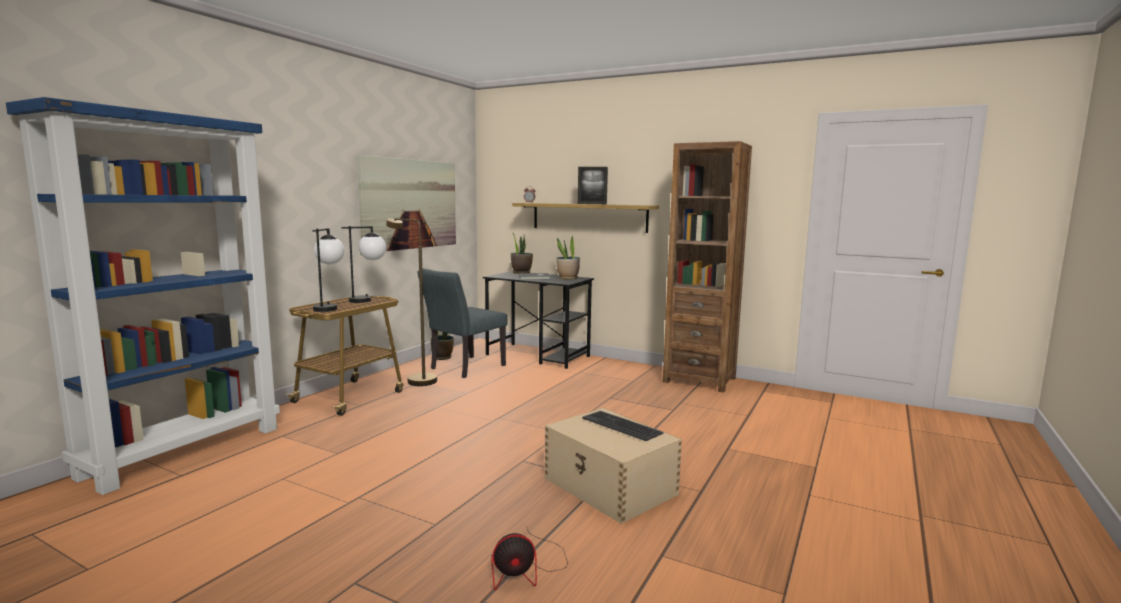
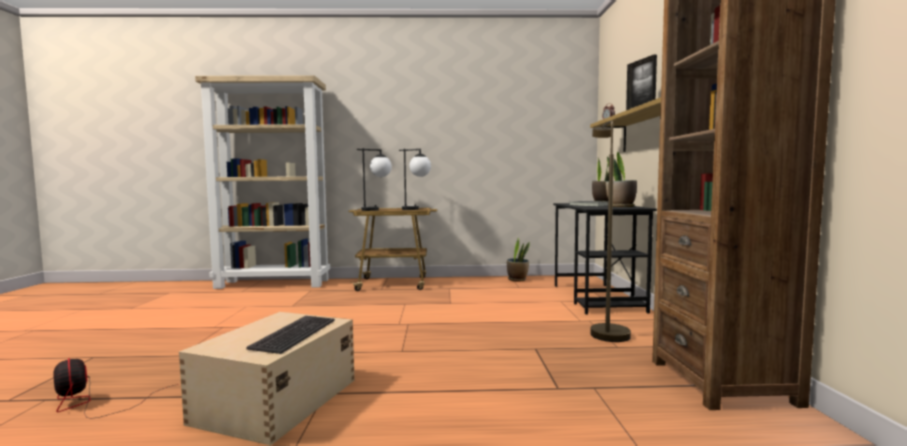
camera: 60 degrees right, 5 degrees down
blue bookcase [6,97,280,495] -> beige bookcase [195,75,330,289]
picture [357,155,456,251] -> none
brown floor lamp [386,218,437,386] -> brown floor lamp moved to [590,121,631,342]
grey chair [418,269,507,378] -> none

